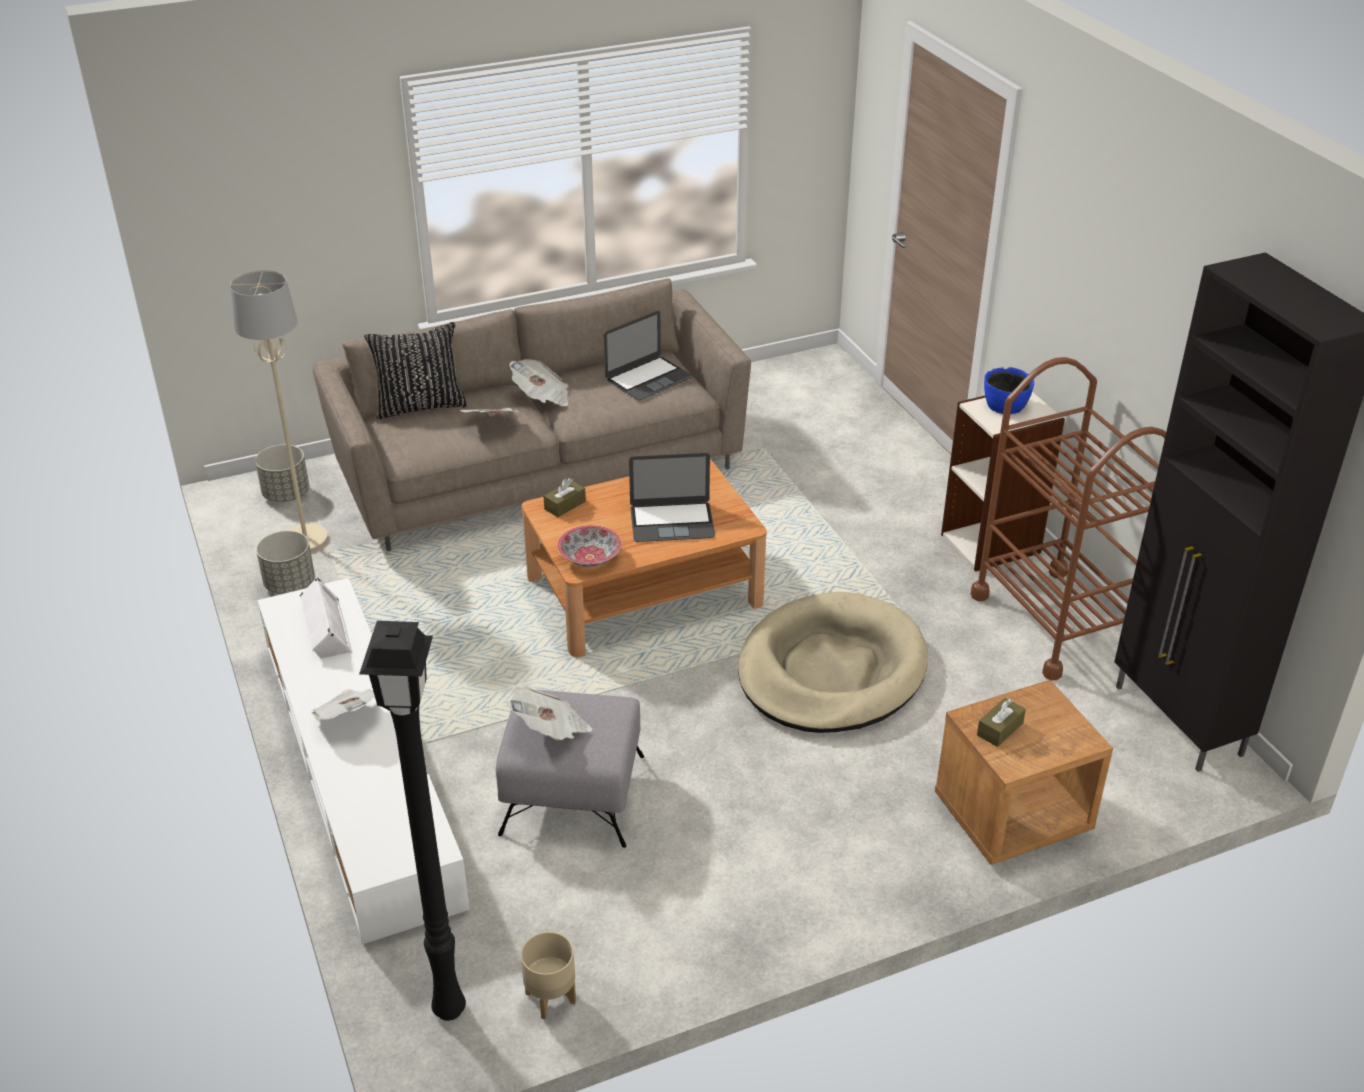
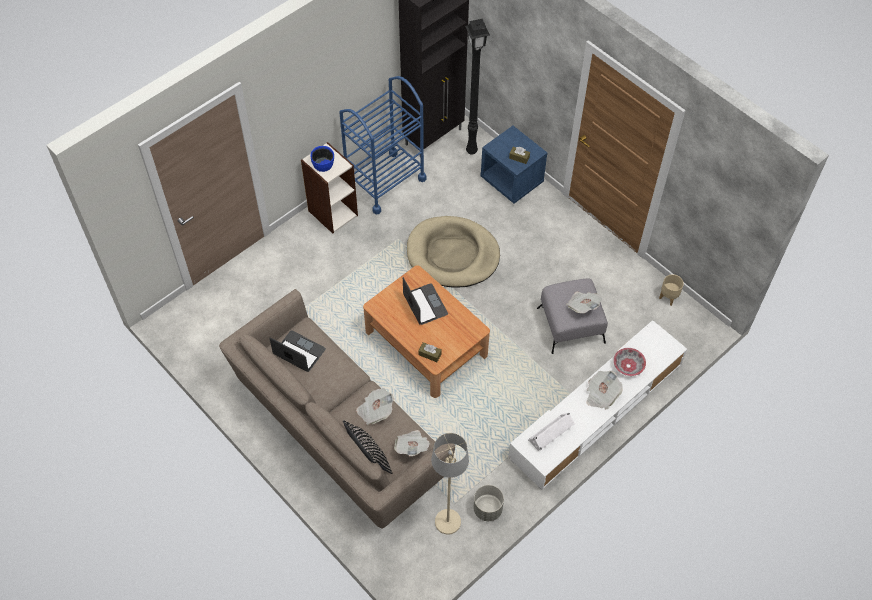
camera: 110 degrees left, 20 degrees up
grey planter [255,445,309,502] -> none
black floor lamp [359,621,466,1021] -> black floor lamp moved to [465,19,490,155]
newspaper [509,359,568,406] -> newspaper moved to [394,430,430,456]
bowl [557,525,621,567] -> bowl moved to [613,348,646,376]
brown nightstand [935,680,1113,865] -> blue nightstand [481,126,547,204]
brown cart [971,357,1166,681] -> blue cart [339,76,427,215]

